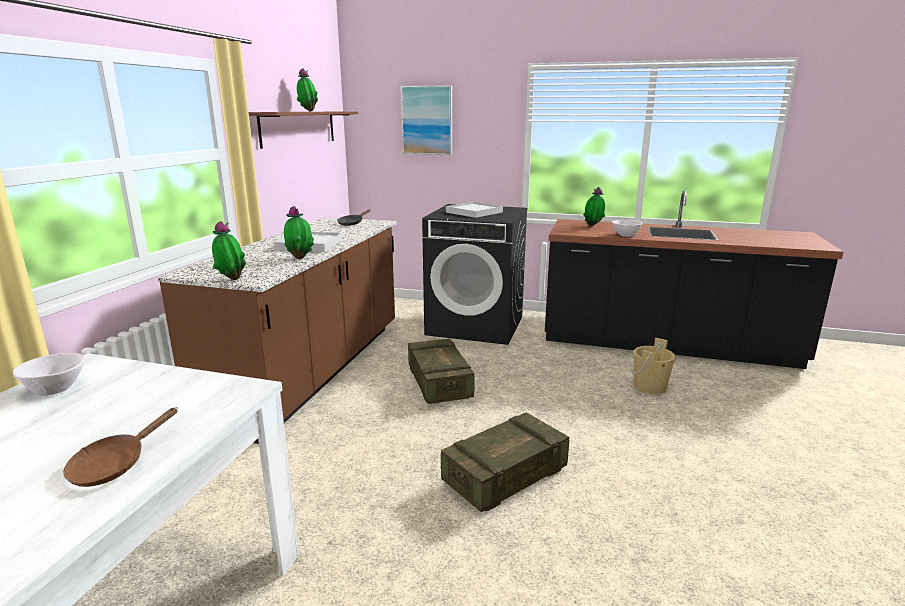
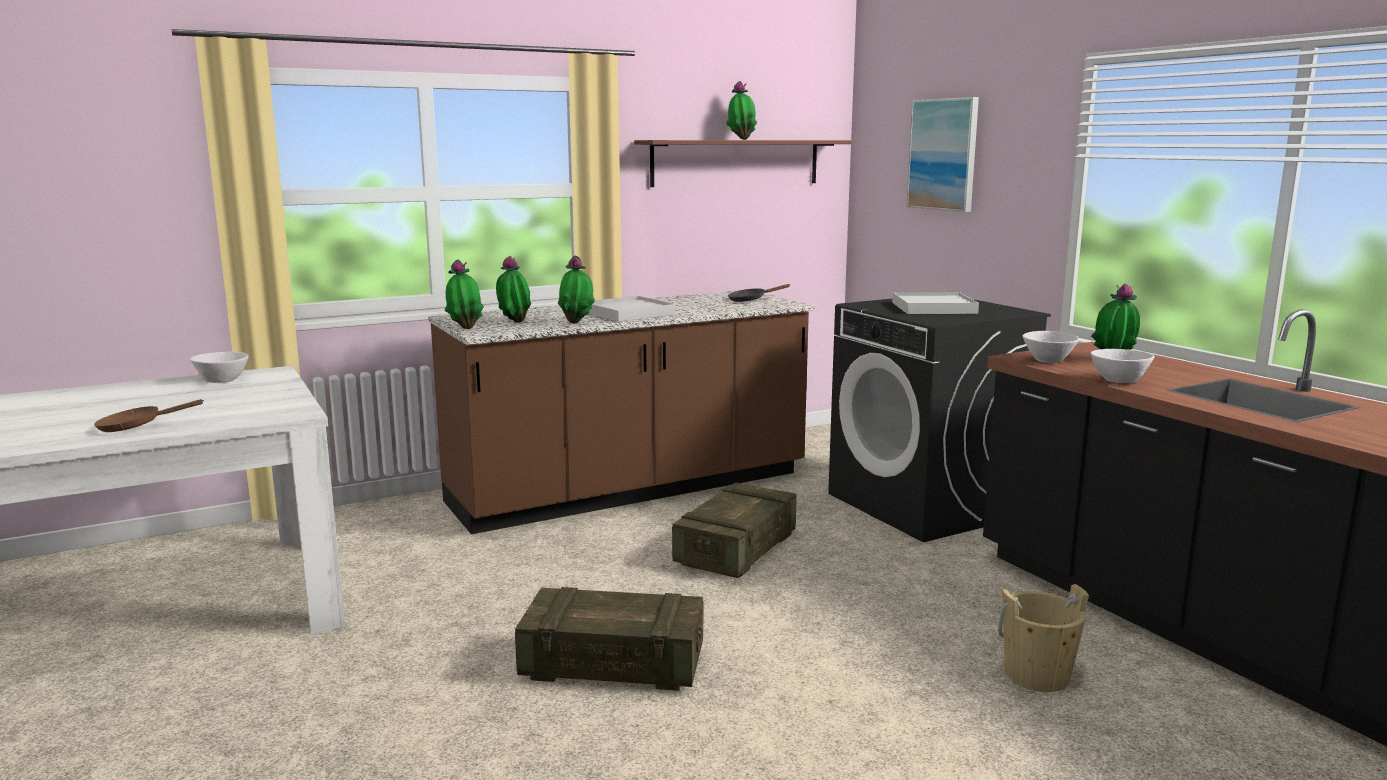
camera: 45 degrees right, 5 degrees down
none -> potted plant [496,256,531,322]
none -> white bowl [1023,331,1079,363]

